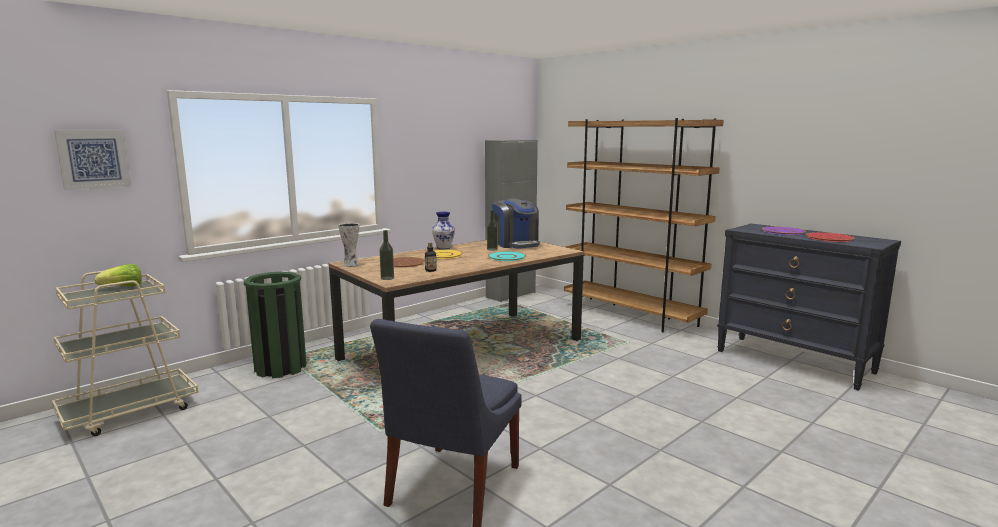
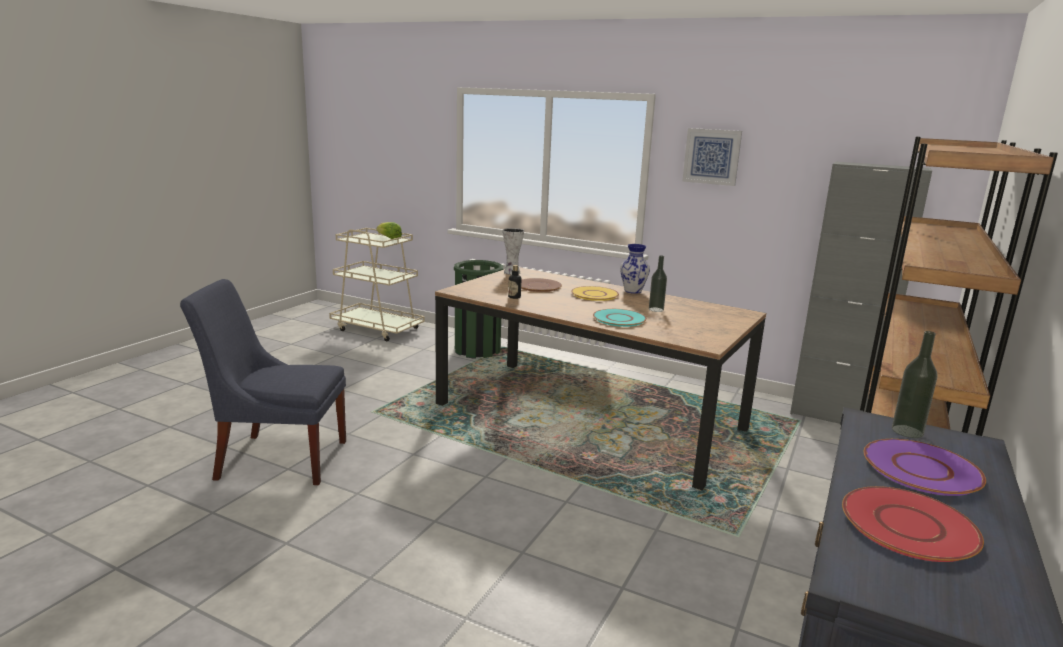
camera: 70 degrees right, 5 degrees up
picture [54,130,131,190] -> picture moved to [682,128,742,186]
bottle [379,230,394,280] -> bottle moved to [892,331,937,438]
coffee machine [492,198,540,249] -> none

